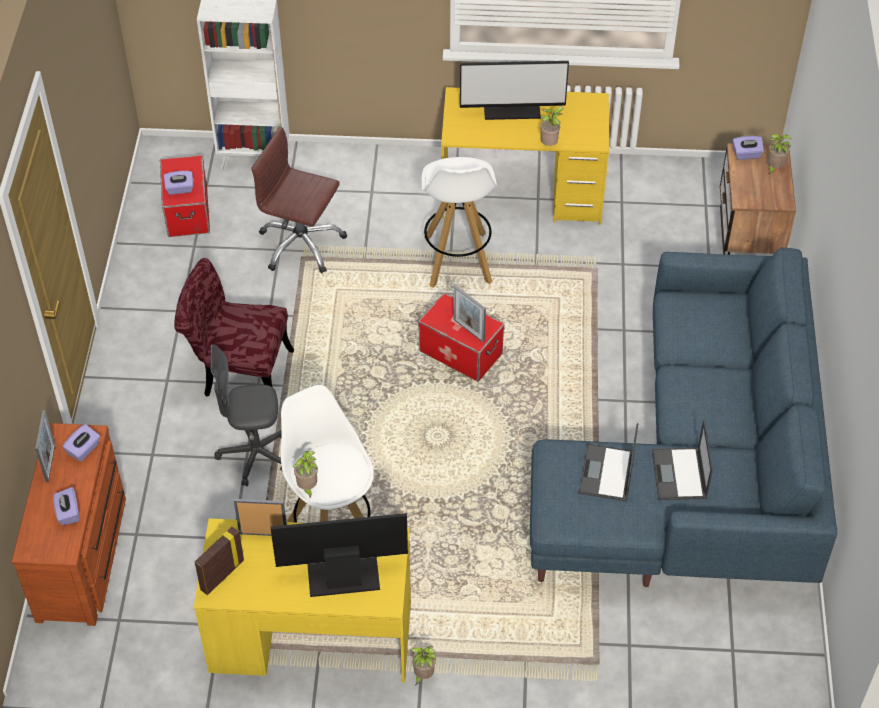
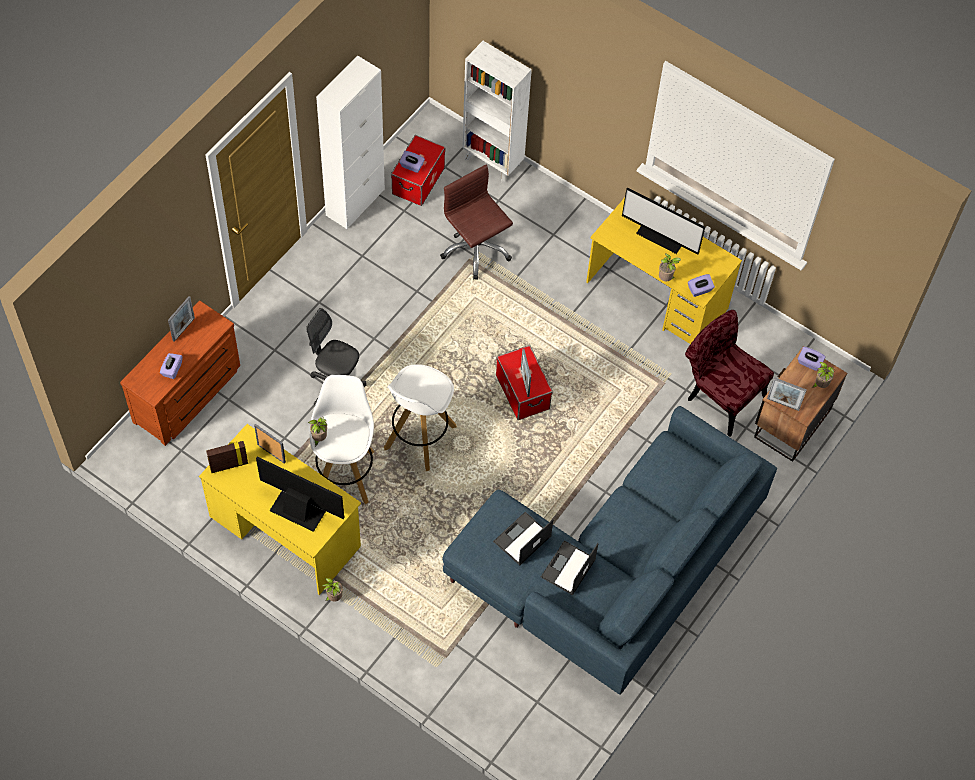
camera: 30 degrees right, 10 degrees up
purple tissue box [62,424,100,462] -> purple tissue box moved to [688,274,715,297]
red chair [174,258,294,397] -> red chair moved to [685,310,774,437]
white stool [422,157,497,288] -> white stool moved to [384,364,457,471]
none -> white cabinet [316,56,385,229]
none -> picture frame [767,377,807,411]

